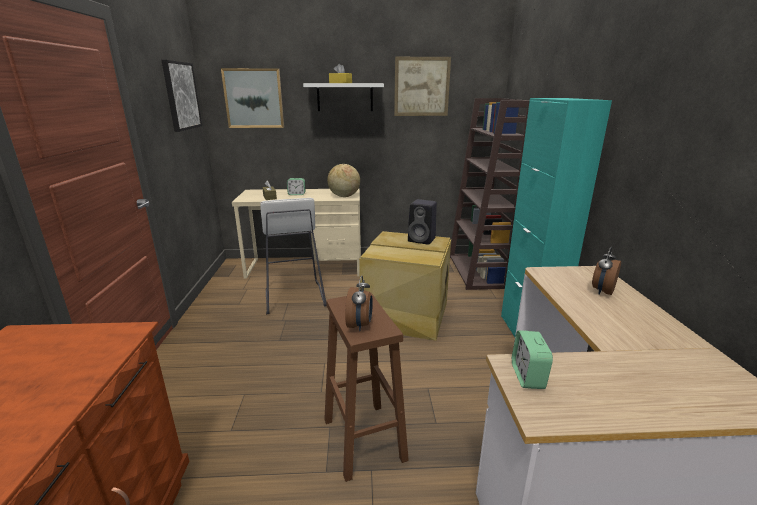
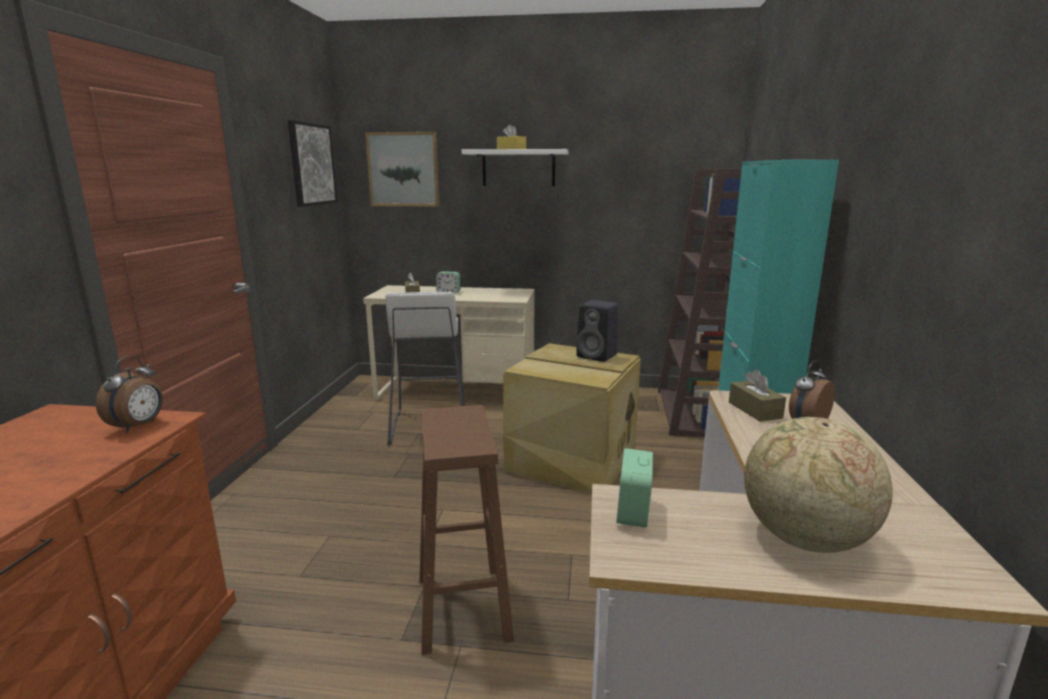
camera: 10 degrees right, 5 degrees down
globe [327,164,360,197] -> globe moved to [744,417,893,553]
alarm clock [345,275,373,331] -> alarm clock moved to [96,356,163,433]
picture [394,57,451,116] -> none
none -> brown tissue box [729,369,786,422]

